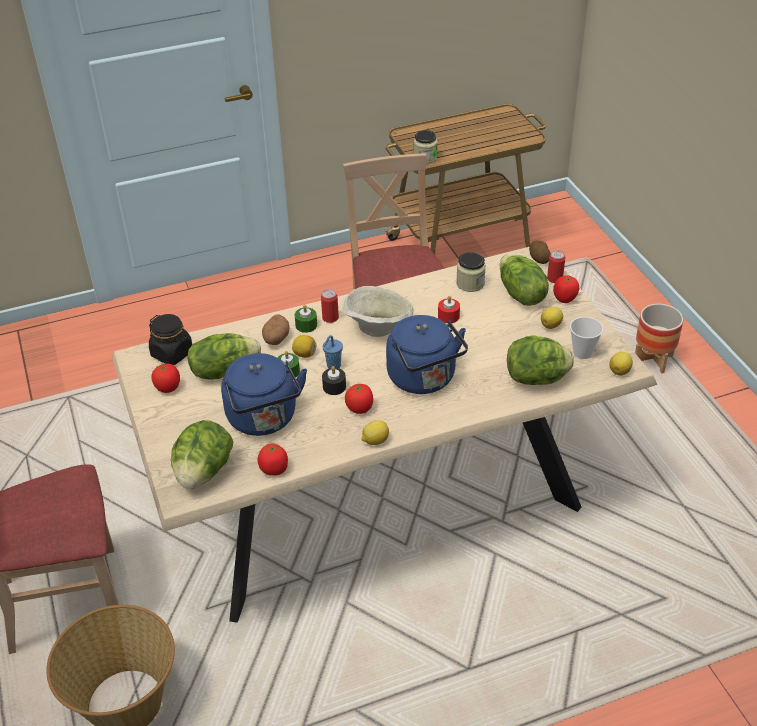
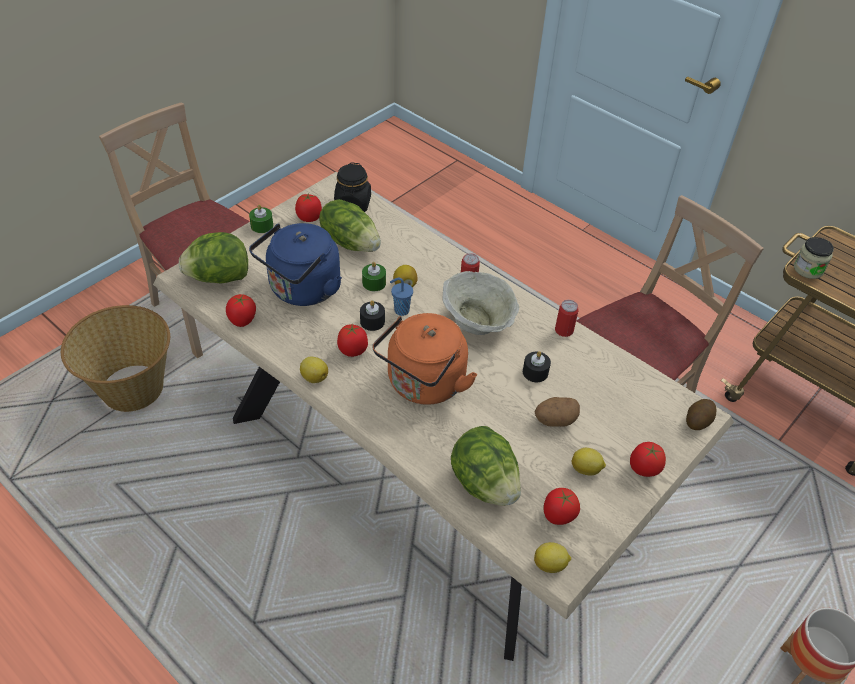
camera: 60 degrees right, 5 degrees up
potato [262,315,290,345] -> potato moved to [535,397,580,427]
green candle [295,305,317,333] -> green candle moved to [249,204,273,233]
blue kettle [386,315,468,394] -> orange kettle [372,313,477,405]
red candle [438,296,460,323] -> black candle [523,351,551,382]
jar [456,252,486,292] -> none
lettuce [500,254,549,306] -> none
can [547,250,565,283] -> can moved to [555,300,578,337]
cup [570,317,603,359] -> tomato [543,488,580,525]

